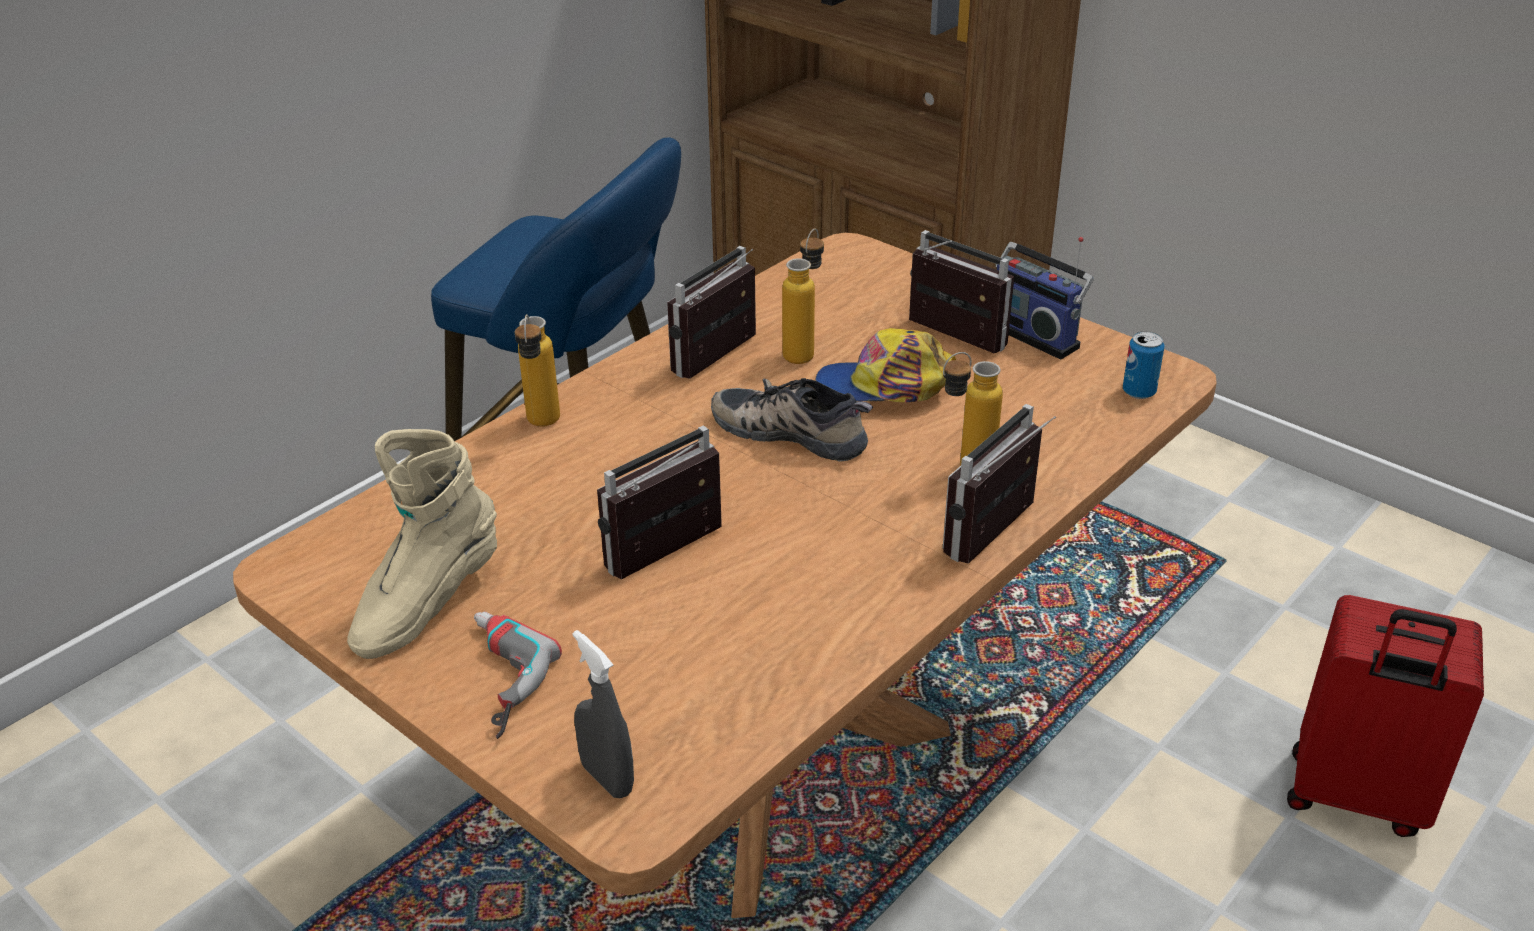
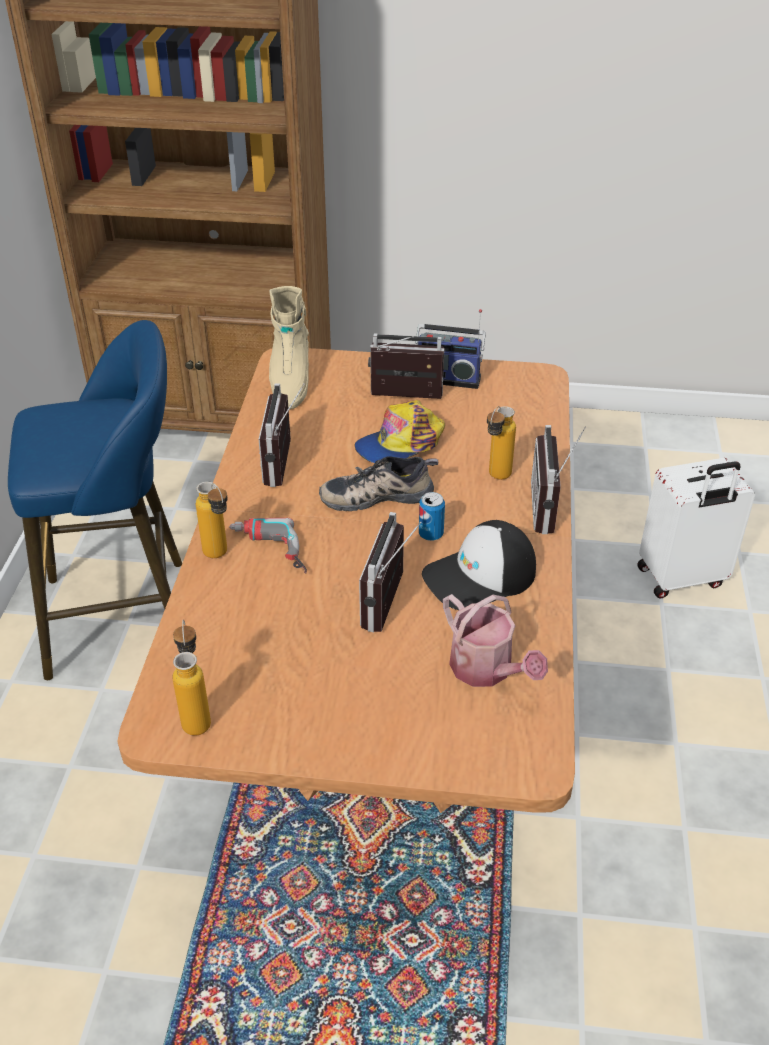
camera: 35 degrees left, 5 degrees up
beige boot [347,429,497,659] -> beige boot moved to [269,286,309,409]
power drill [474,612,562,739] -> power drill moved to [229,518,307,574]
grey spray bottle [573,630,634,798] -> none
bottle [782,229,824,364] -> bottle moved to [173,620,211,736]
can [1123,331,1164,399] -> can moved to [419,492,445,541]
red suitcase [1287,595,1484,837] -> white suitcase [637,458,755,599]
none -> cap [422,520,536,610]
none -> watering can [443,594,548,687]

